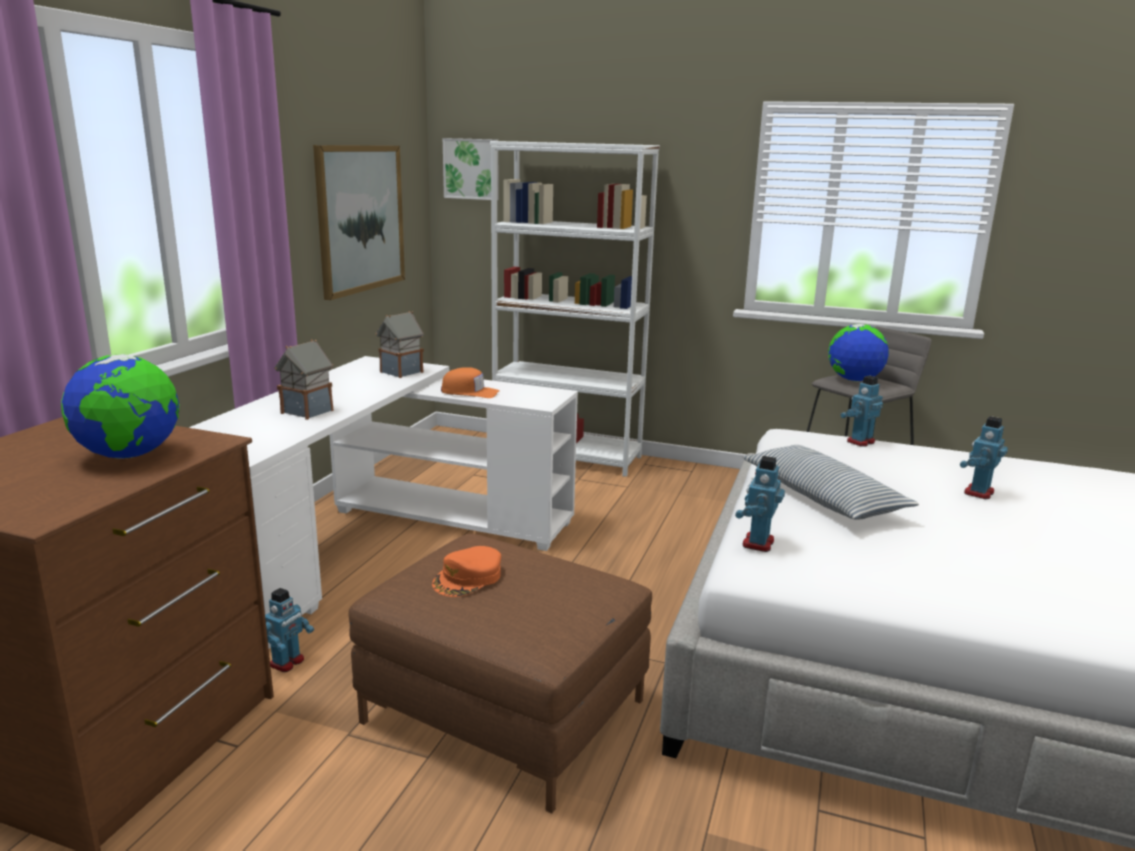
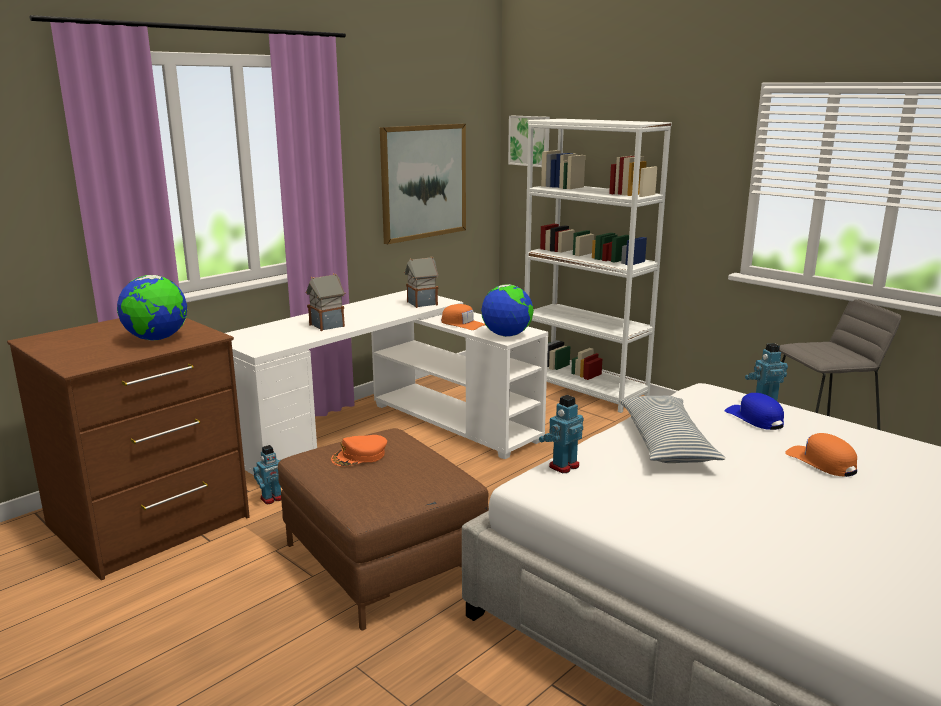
camera: 25 degrees right, 0 degrees up
globe [828,324,889,382] -> globe moved to [481,284,534,337]
toy robot [960,416,1008,499] -> orange cap [785,433,857,477]
none -> blue cap [725,393,784,430]

